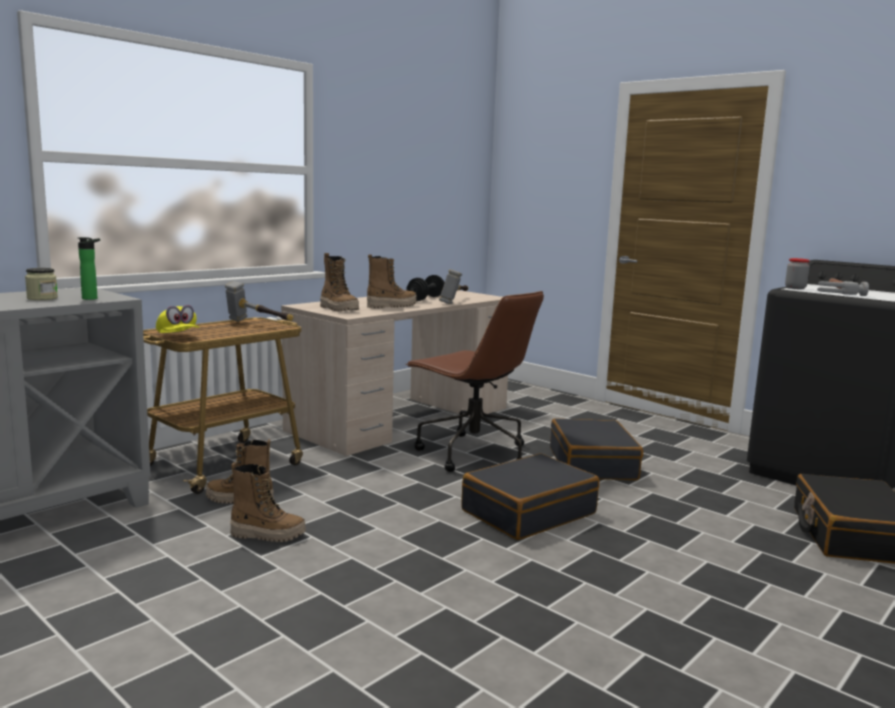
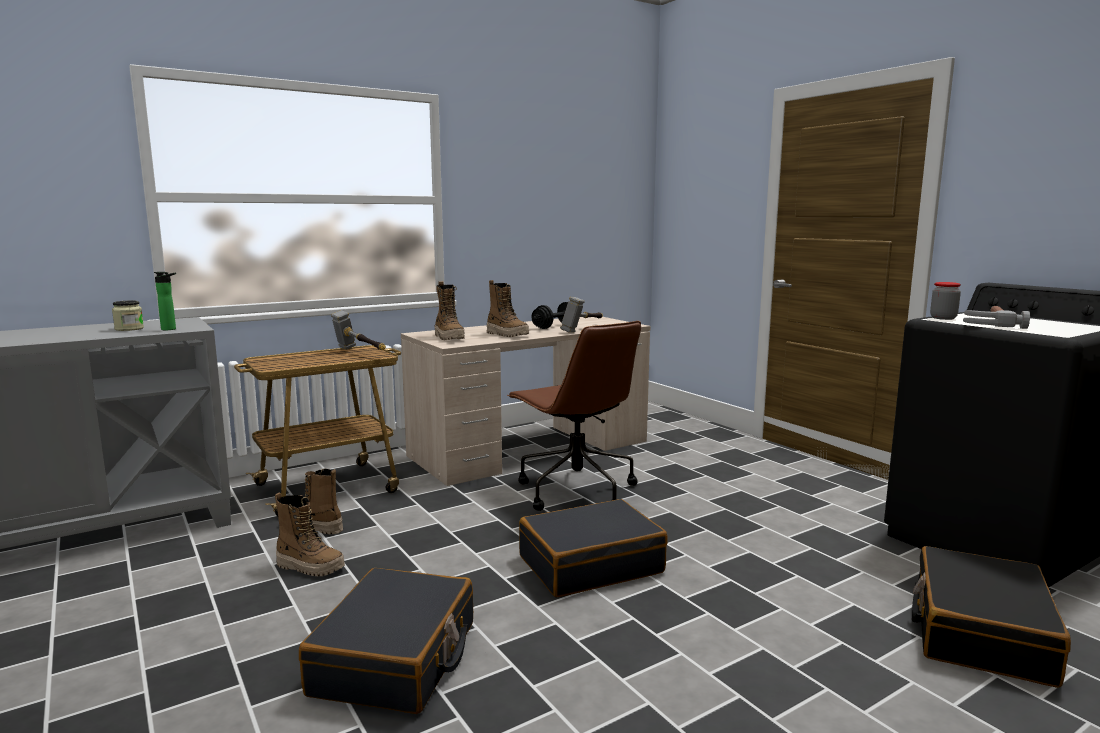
camera: 15 degrees right, 0 degrees up
yellow cap [156,305,200,333] -> none
boot [367,254,417,308] -> boot turned 60 degrees clockwise [487,280,529,337]
black suitcase [550,418,643,480] -> black suitcase moved to [299,568,473,714]

